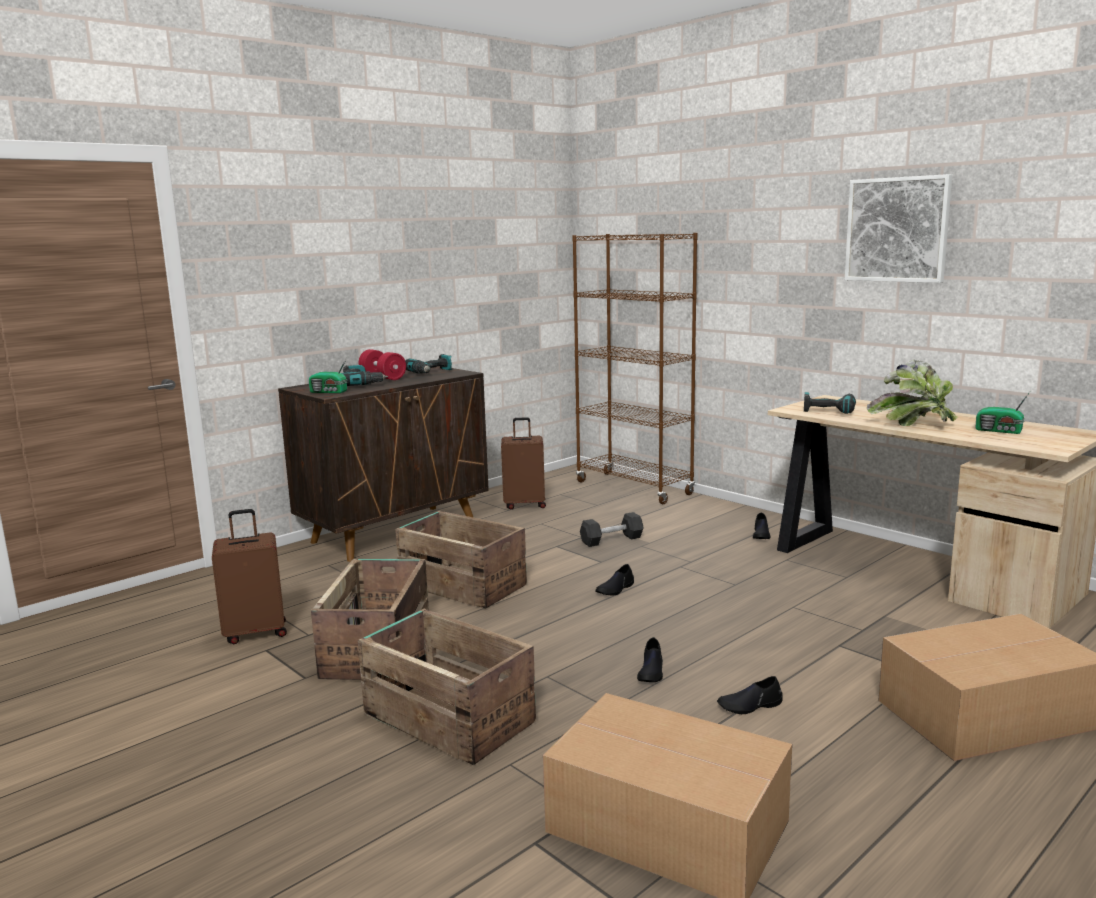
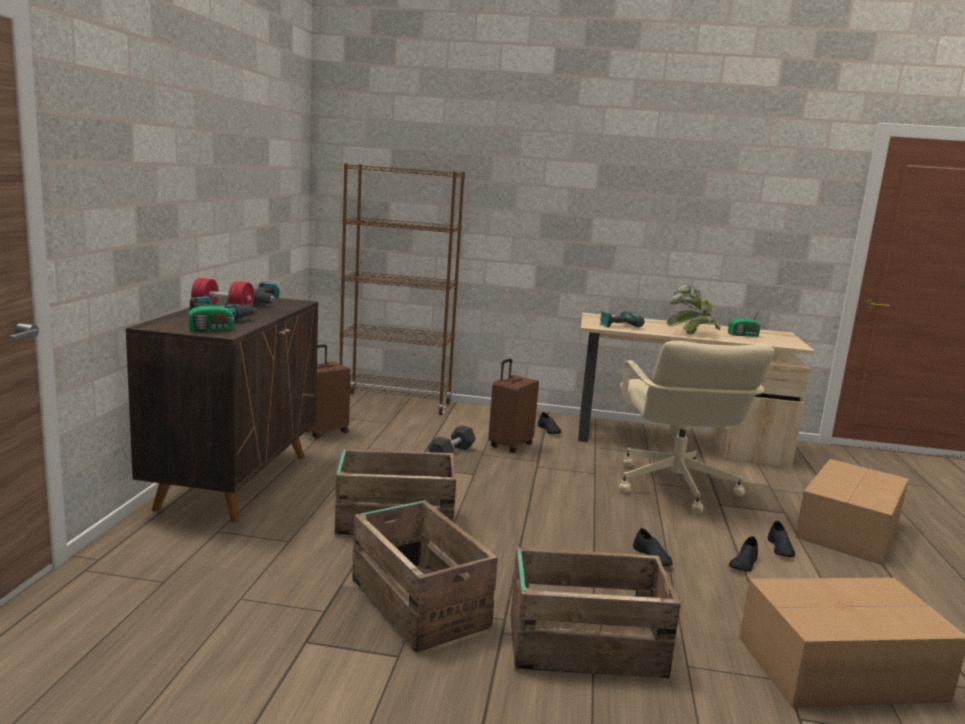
camera: 40 degrees left, 0 degrees up
brown suitcase [212,509,287,644] -> brown suitcase moved to [488,358,539,453]
black shoe [595,564,634,595] -> black shoe moved to [768,521,795,557]
picture [844,174,952,283] -> none
none -> beige office chair [619,341,775,514]

